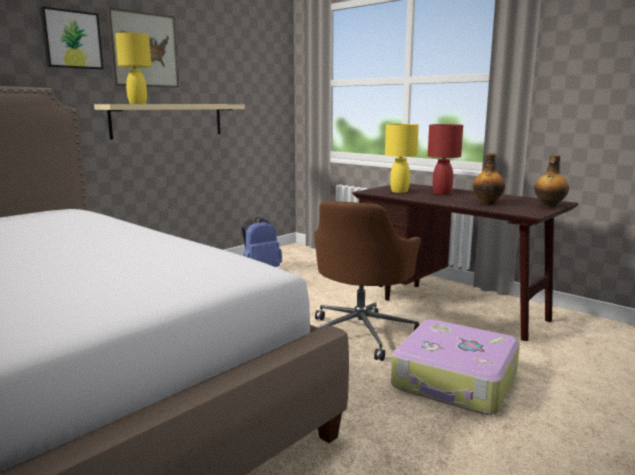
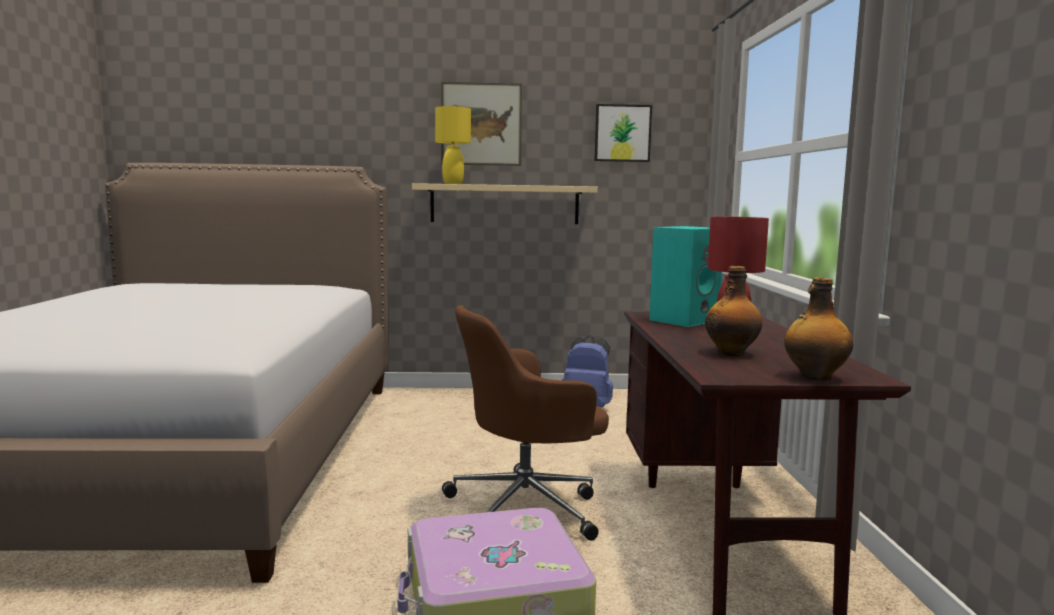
camera: 45 degrees right, 5 degrees down
picture [40,6,103,69] -> picture moved to [594,104,652,162]
yellow table lamp [385,124,419,193] -> turquoise speaker [649,226,722,327]

